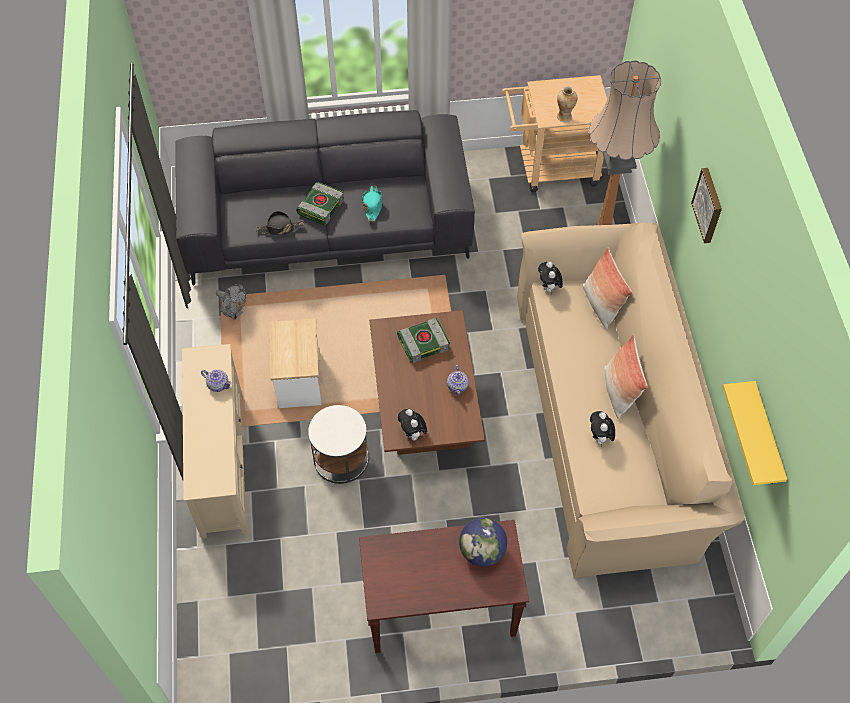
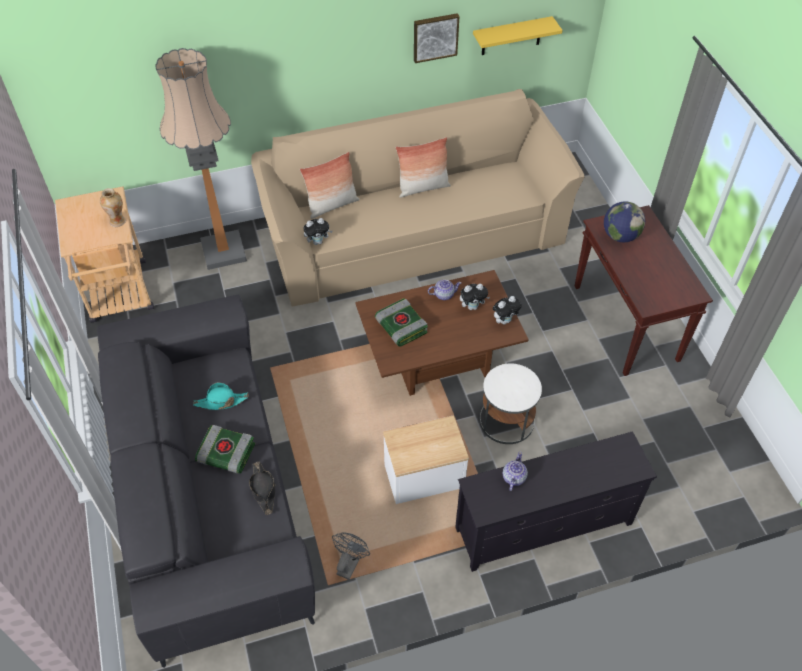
camera: 100 degrees left, 5 degrees down
beige tv stand [182,343,248,539] -> black tv stand [456,431,657,572]
plush toy [590,411,615,444] -> plush toy moved to [460,284,490,310]
picture [691,168,722,243] -> picture moved to [414,13,460,63]

